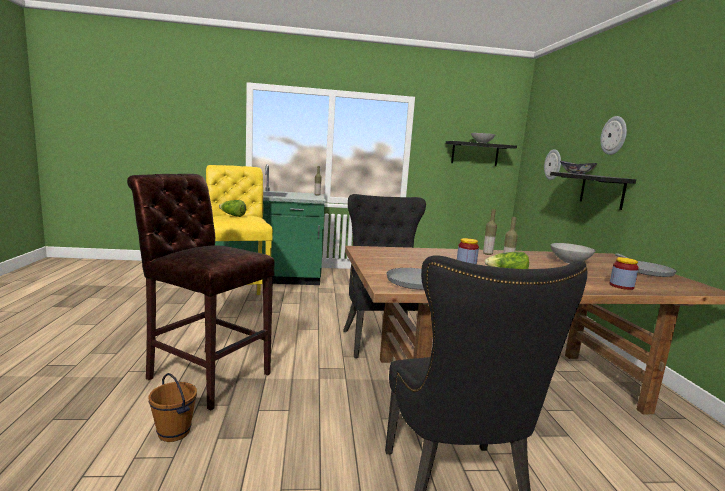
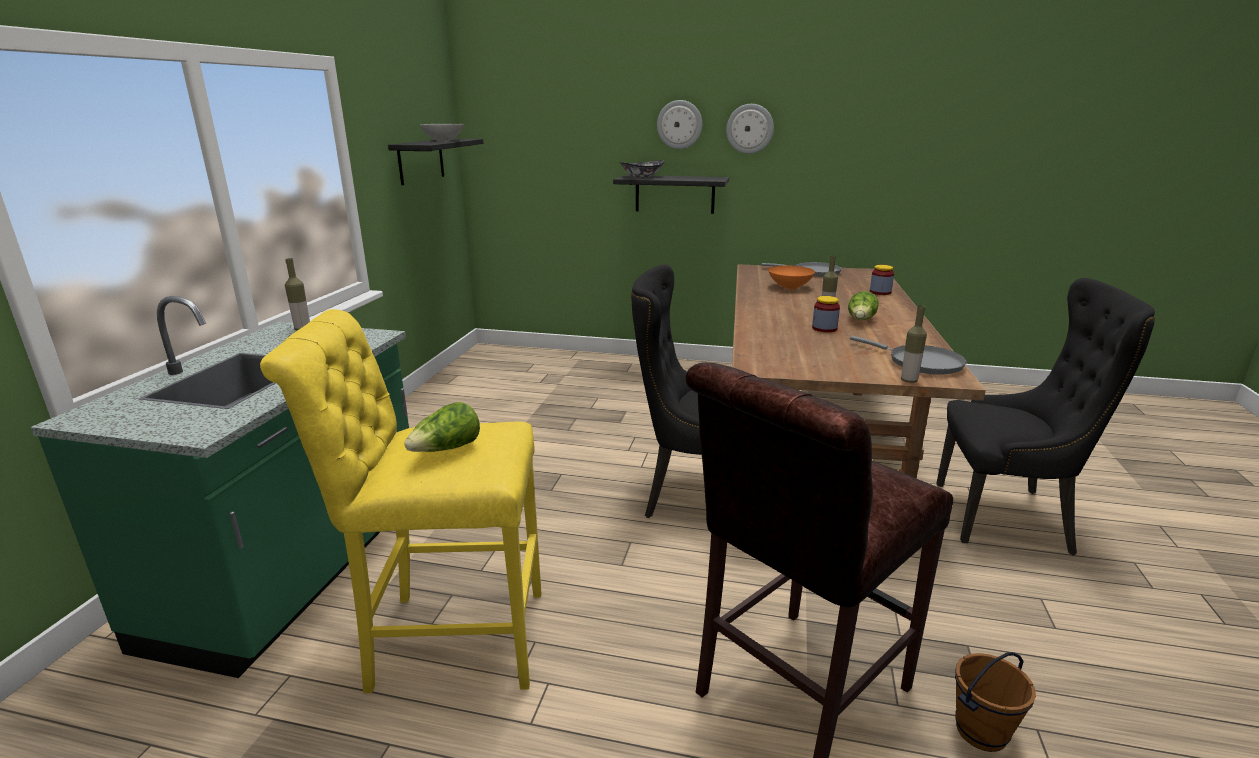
camera: 70 degrees left, 10 degrees up
bottle [483,209,497,255] -> bottle moved to [901,305,927,383]
wall clock [544,149,561,180] -> wall clock moved to [726,104,774,154]
grey bowl [551,243,595,264] -> orange bowl [769,266,815,289]

